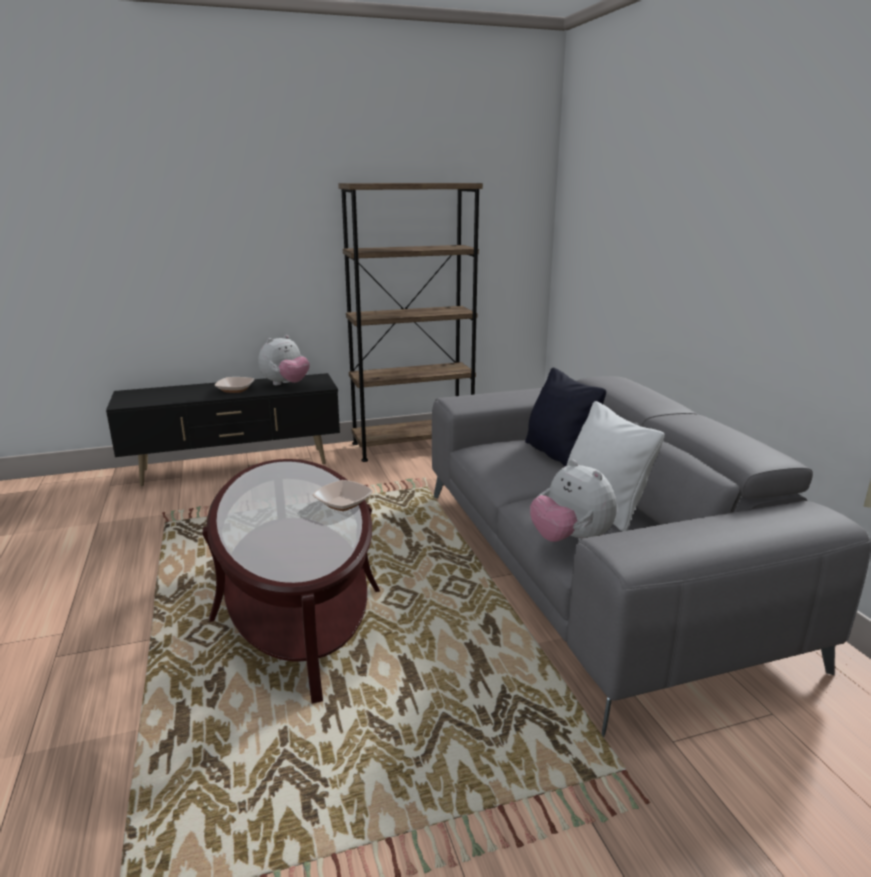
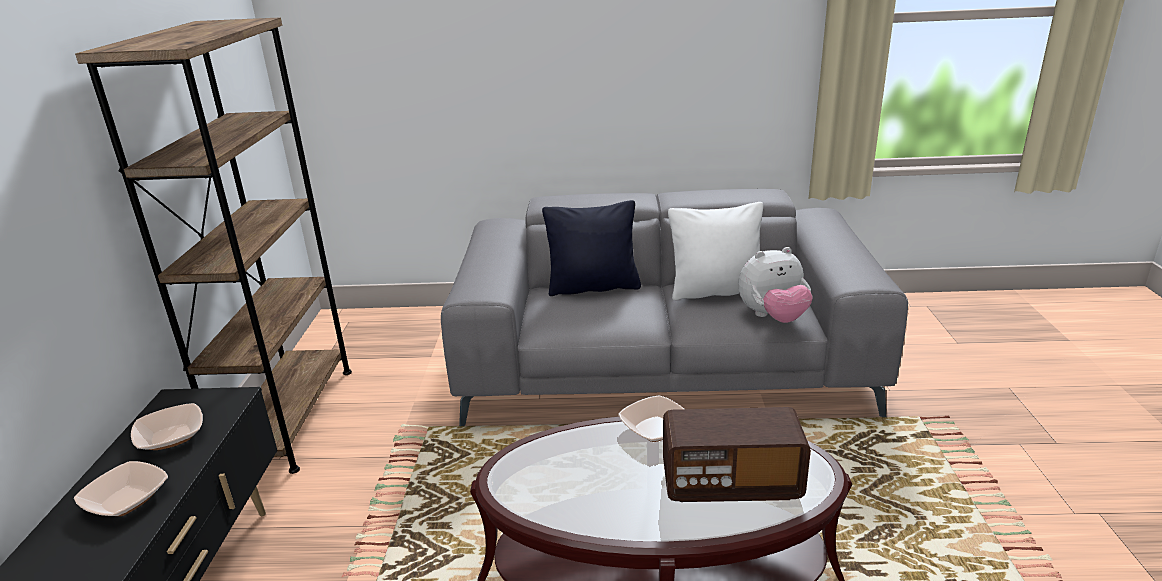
camera: 70 degrees left, 5 degrees up
plush toy [258,335,310,385] -> bowl [131,403,203,450]
none -> radio [663,407,811,502]

